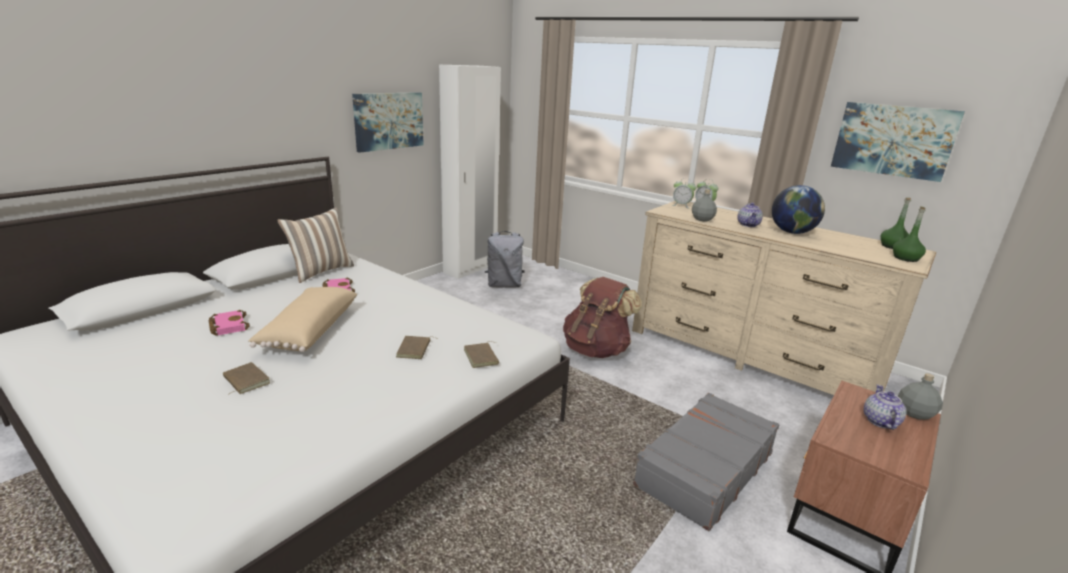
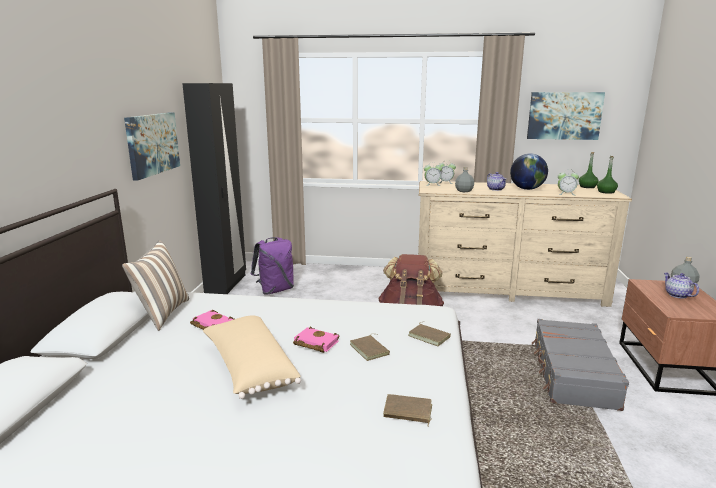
camera: 30 degrees left, 5 degrees down
pink book [209,310,250,335] -> pink book moved to [293,327,340,353]
brown book [223,362,270,395] -> brown book moved to [383,394,432,426]
white wardrobe [439,65,501,279] -> black wardrobe [182,83,246,294]
grey backpack [485,231,525,288] -> purple backpack [251,237,294,295]
none -> alarm clock [558,169,579,195]

